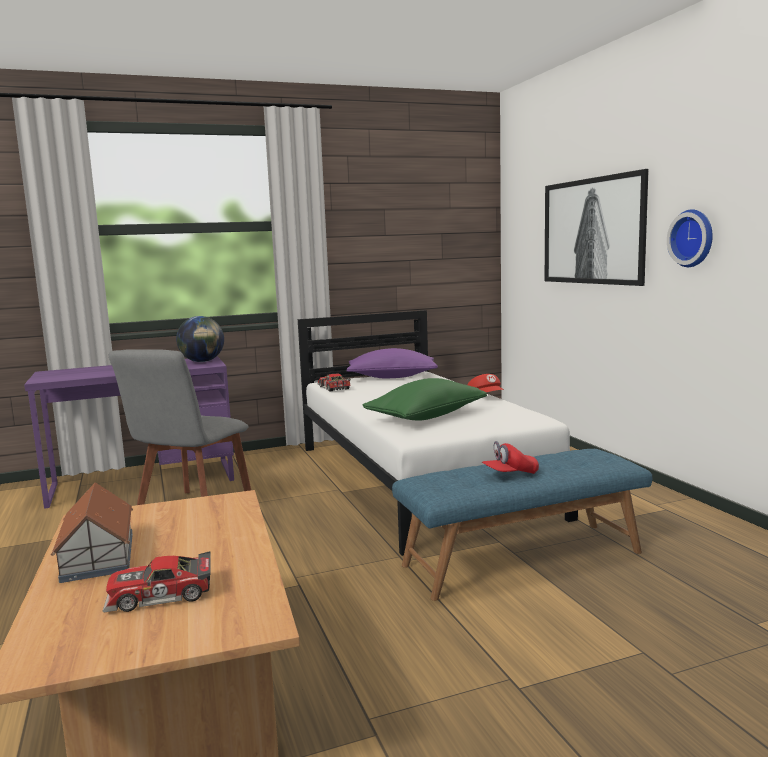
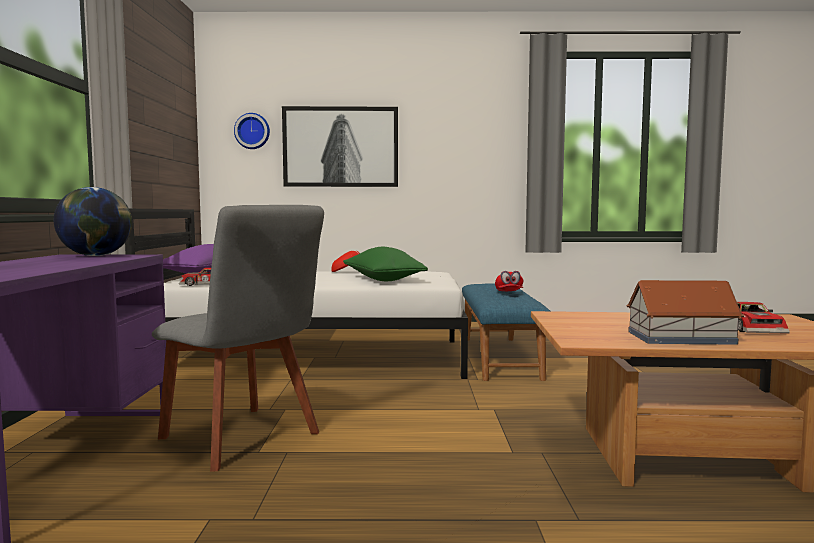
camera: 70 degrees left, 5 degrees down
wall clock [667,209,713,267] -> wall clock moved to [234,113,270,149]

